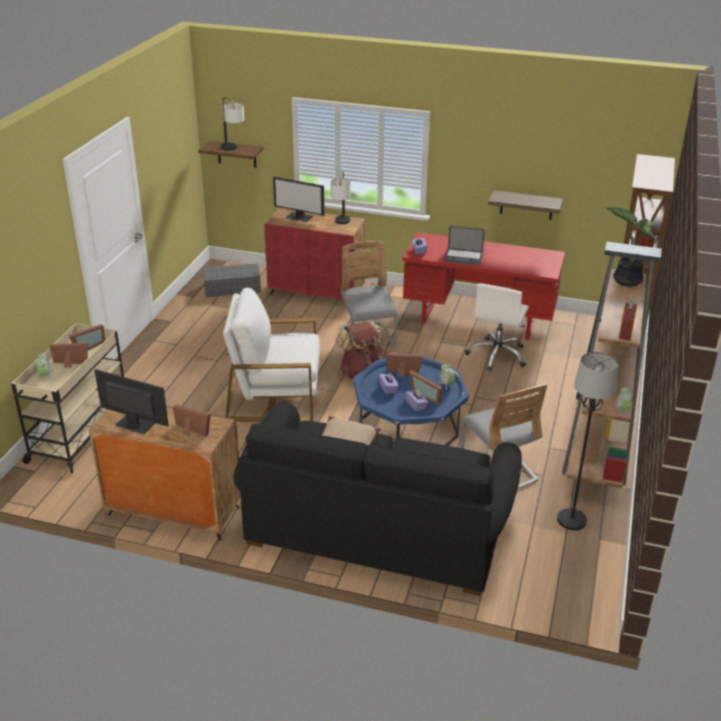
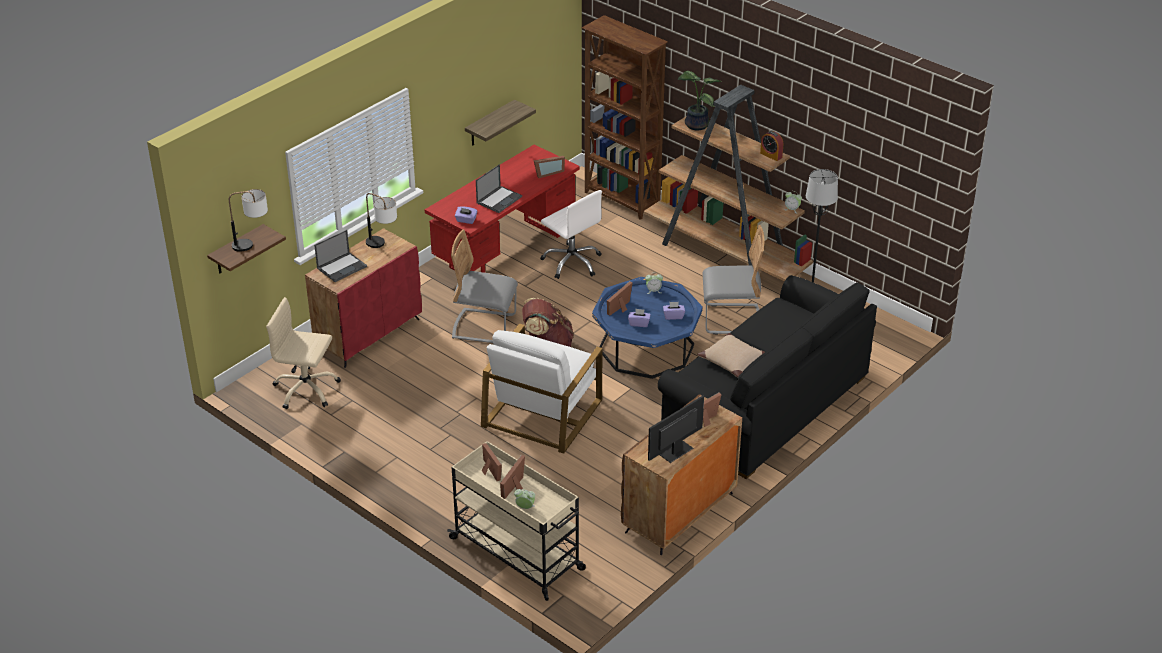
camera: 65 degrees left, 5 degrees up
grey storage box [202,264,261,297] -> beige office chair [266,297,341,409]
monitor [273,177,324,222] -> laptop [314,230,367,282]
picture frame [409,370,443,405] -> picture frame moved to [533,156,565,178]

